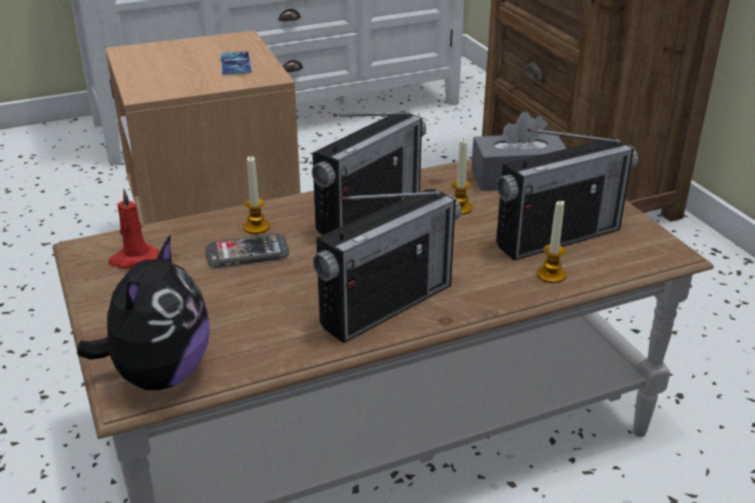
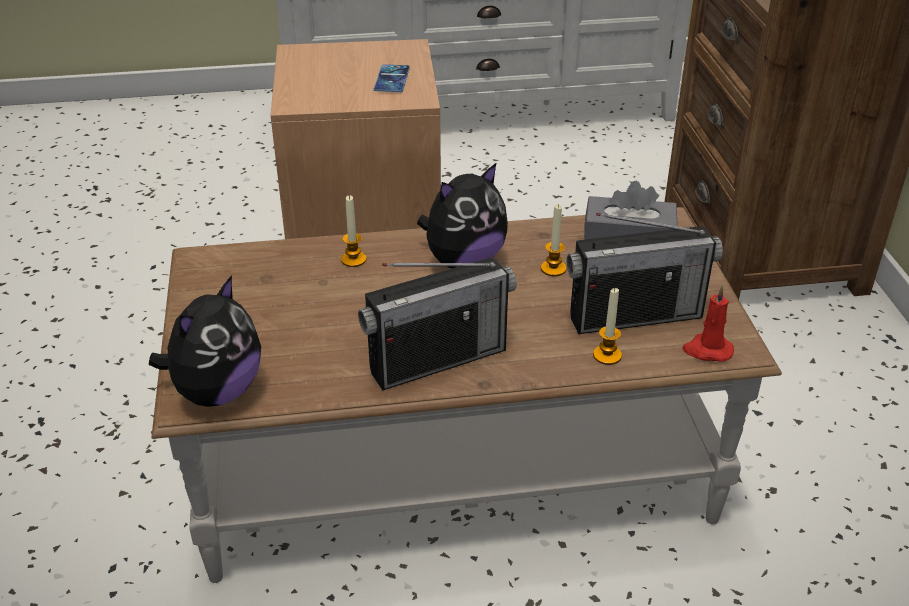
camera: 15 degrees right, 5 degrees up
red candle [108,189,159,269] -> red candle moved to [682,286,734,362]
phone [206,233,289,268] -> none
radio [312,111,426,235] -> plush toy [417,162,508,268]

